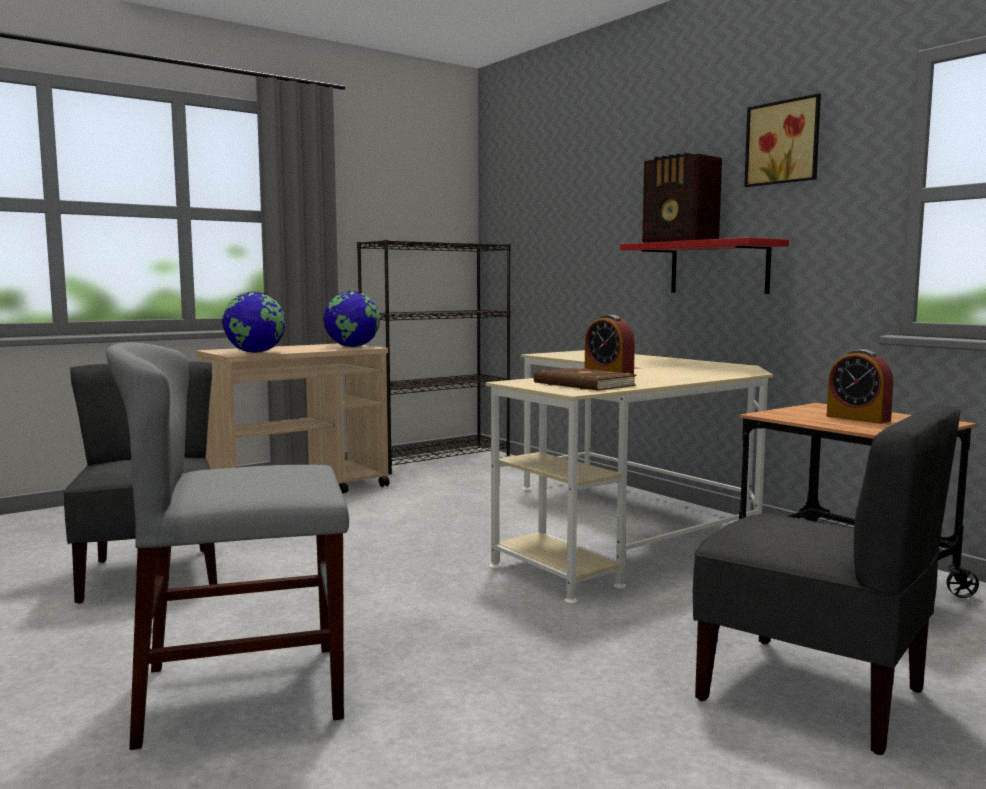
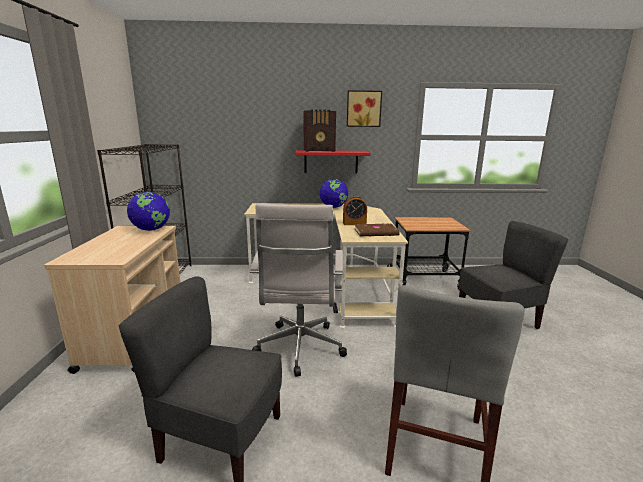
camera: 55 degrees left, 10 degrees up
globe [222,292,286,353] -> globe moved to [319,179,348,208]
alarm clock [827,349,893,424] -> none
none -> white office chair [250,204,347,377]

